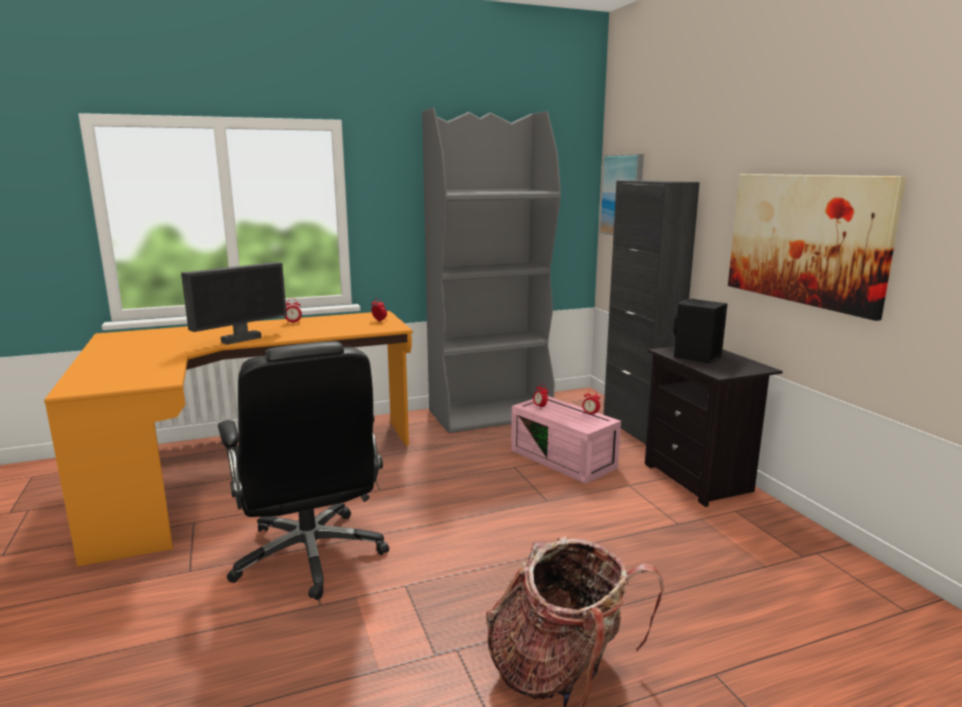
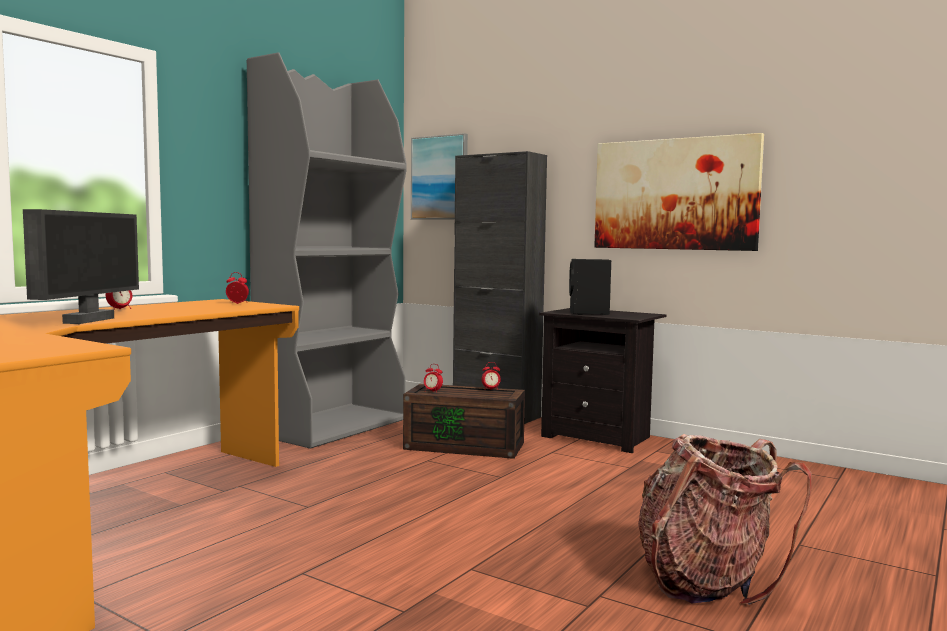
camera: 35 degrees left, 10 degrees down
black office chair [218,341,389,600] -> none
pink storage box [511,396,621,484] -> brown storage box [403,383,525,459]

